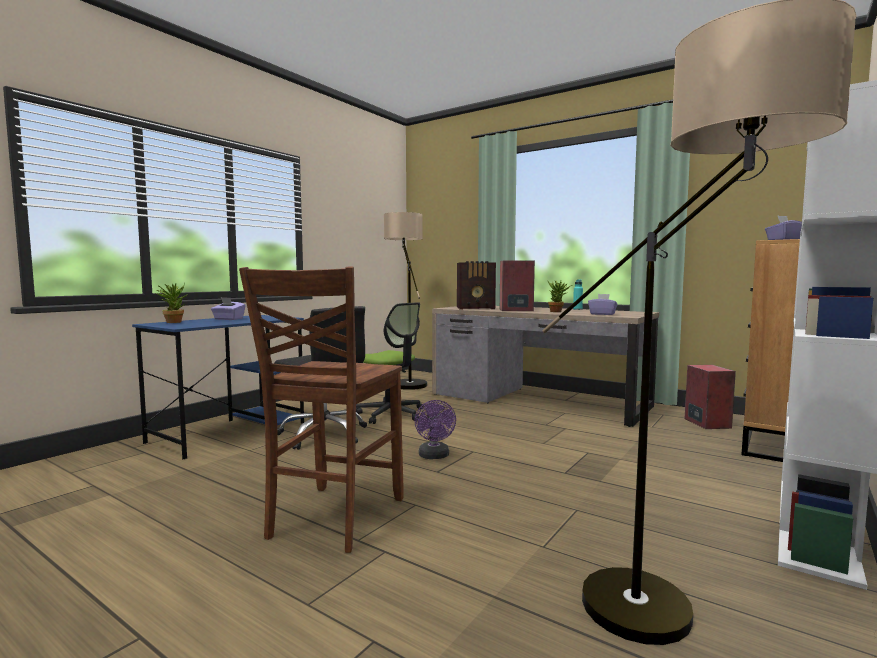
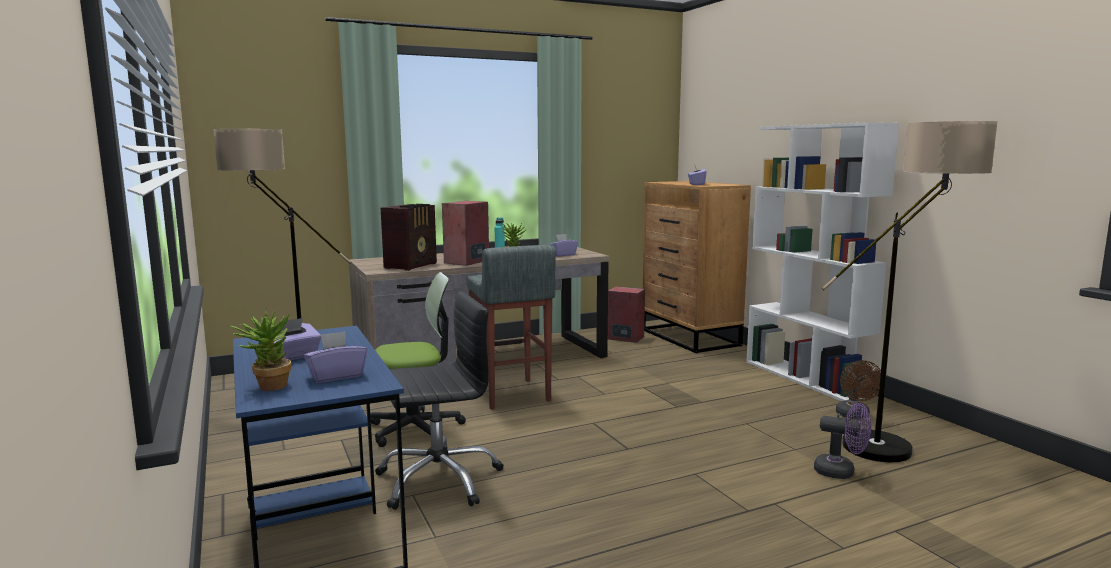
camera: 60 degrees left, 5 degrees up
brown chair [239,266,404,553] -> none
purple fan [415,400,456,459] -> purple fan moved to [814,403,871,479]
none -> purple tissue box [304,331,367,383]
none -> grey stool [467,245,556,410]
none -> brown fan [836,360,881,419]

